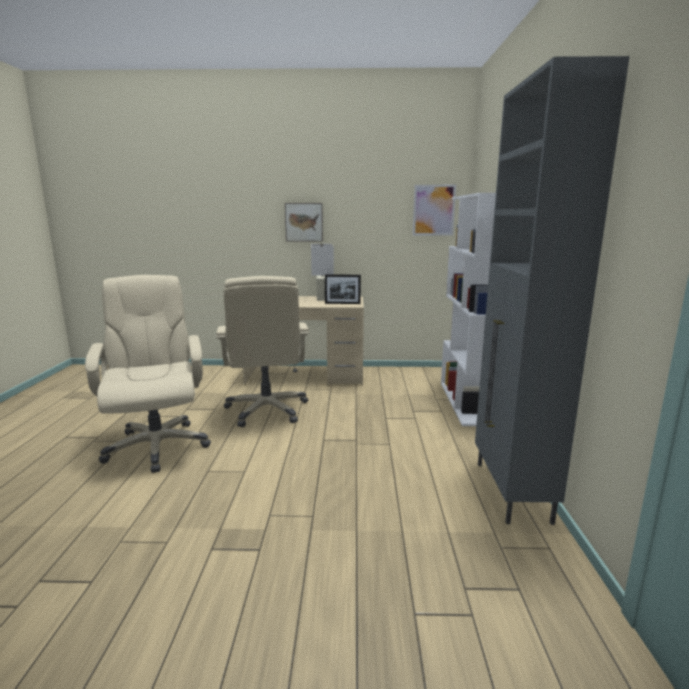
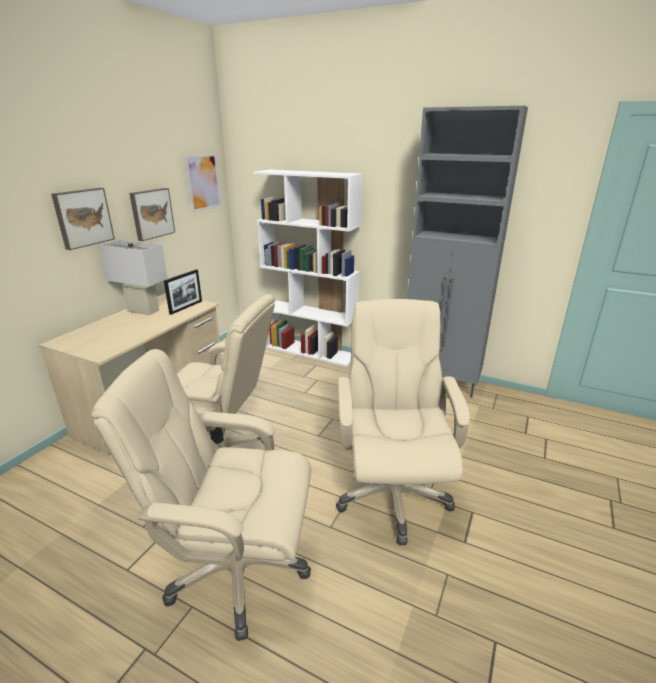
camera: 65 degrees left, 10 degrees up
none -> picture [129,188,175,241]
none -> beige office chair [336,299,470,545]

